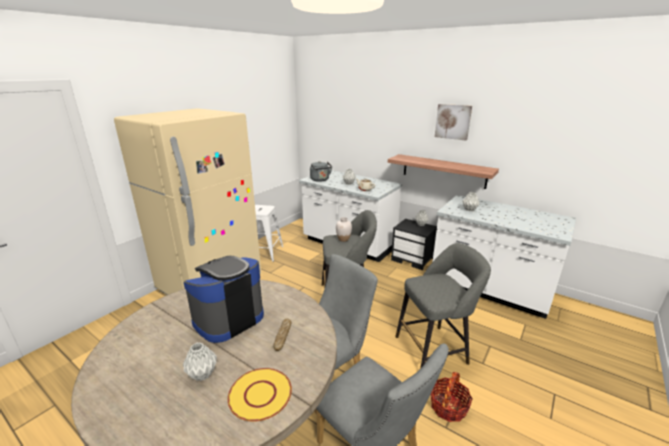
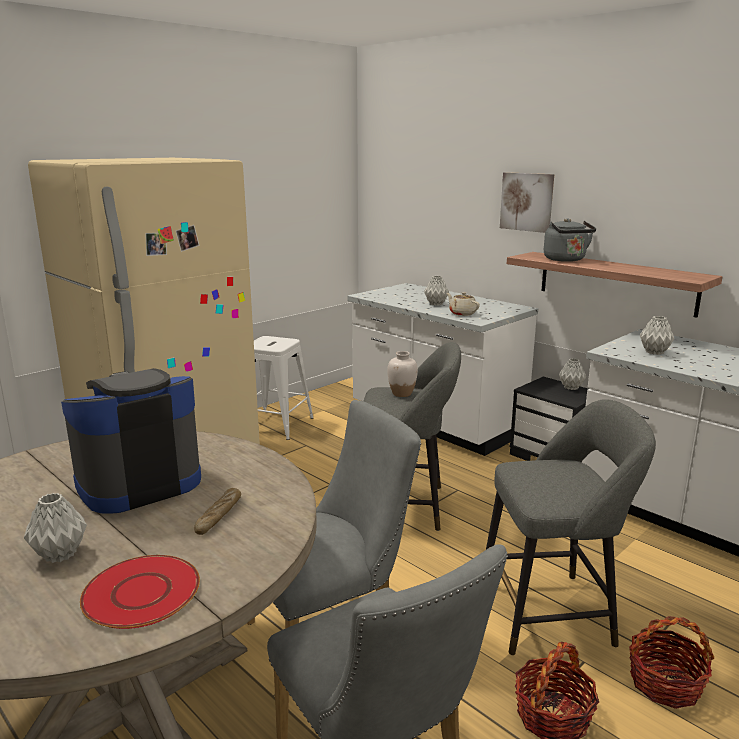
camera: 10 degrees right, 5 degrees down
yellow plate [228,368,292,422] -> red plate [80,555,200,629]
grey kettle [310,161,332,182] -> grey kettle moved to [544,218,596,262]
picture [435,104,472,140] -> picture moved to [500,172,554,233]
none -> basket [629,616,714,709]

